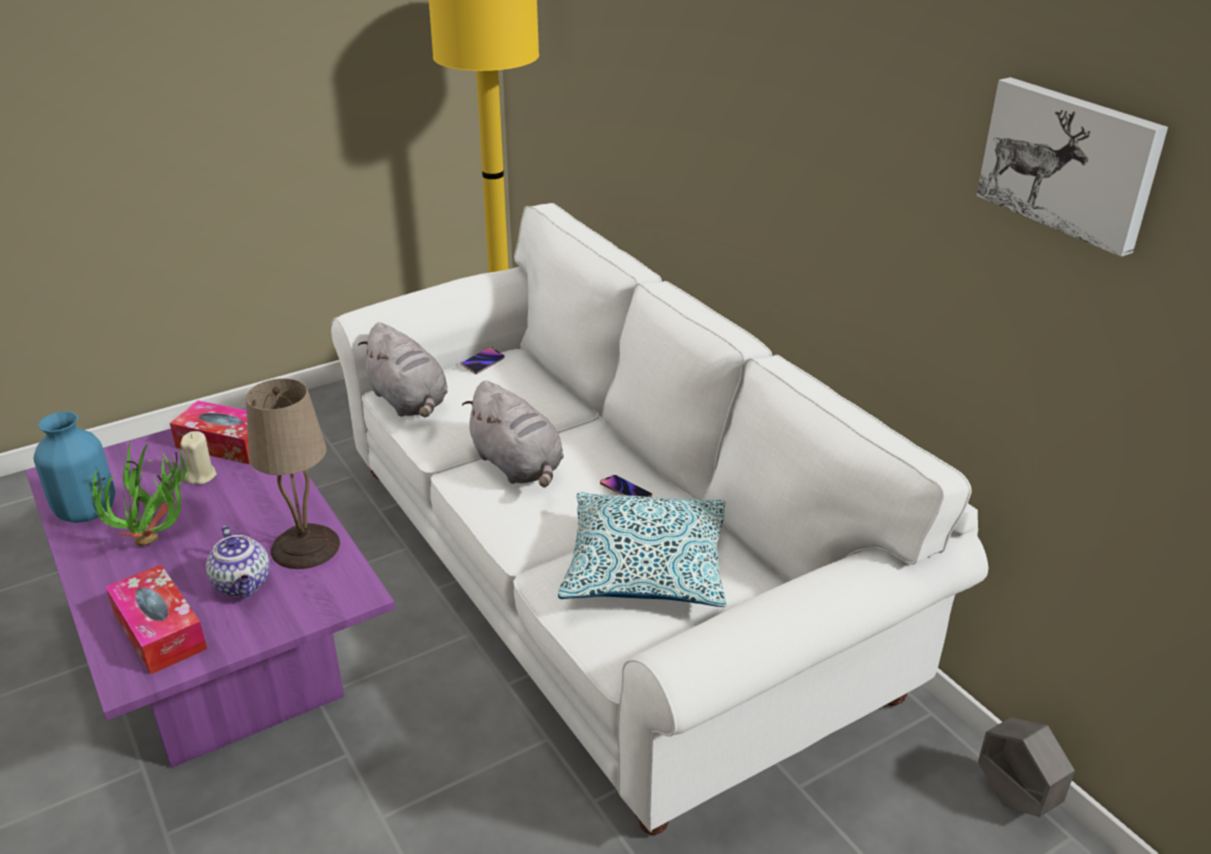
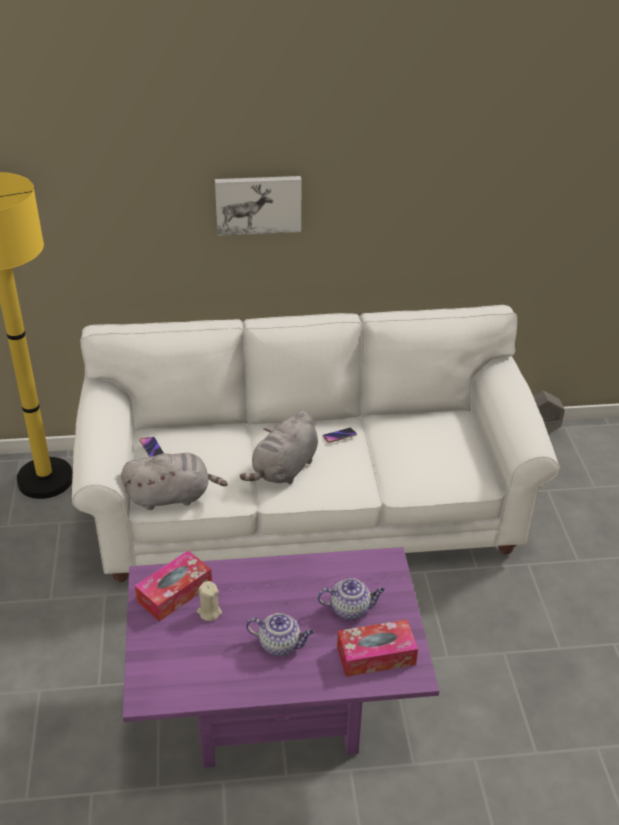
camera: 65 degrees left, 5 degrees up
blue vase [33,411,115,523] -> none
potted plant [88,442,189,547] -> teapot [246,613,314,656]
beige table lamp [246,378,340,569] -> none
grey plush toy [462,381,564,487] -> grey plush toy turned 135 degrees clockwise [240,411,318,484]
pillow [558,492,727,607] -> none
picture [977,77,1168,257] -> picture moved to [215,176,302,236]

